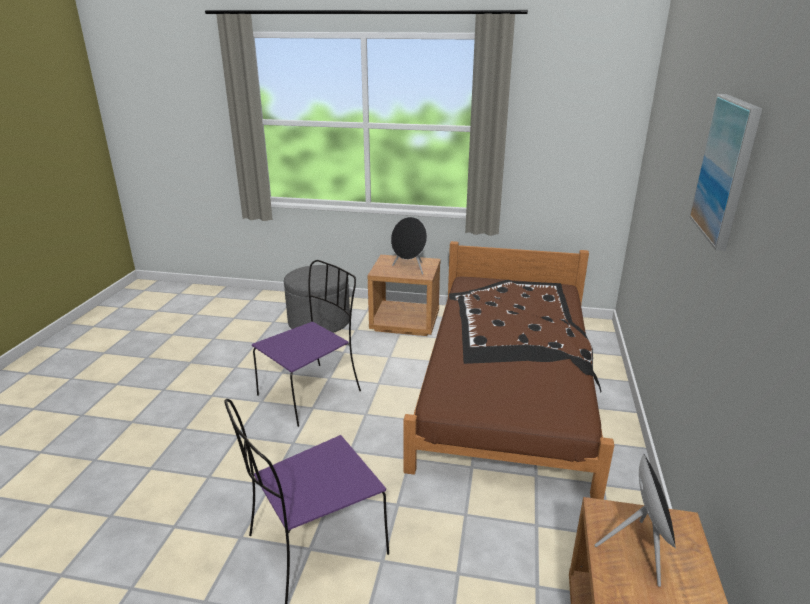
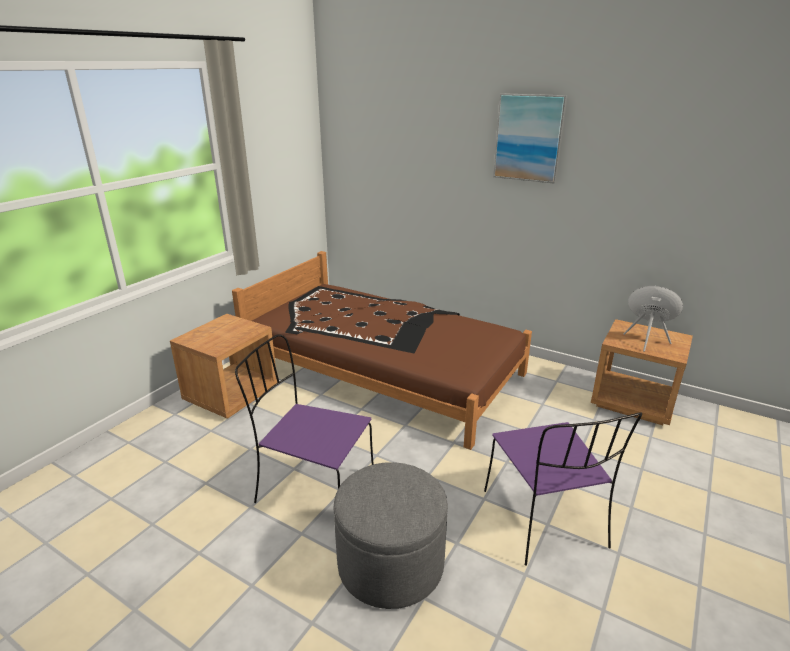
camera: 70 degrees left, 0 degrees up
purple chair [252,260,361,427] -> purple chair turned 45 degrees counterclockwise [235,334,374,503]
grey ottoman [284,265,350,333] -> grey ottoman moved to [333,462,448,609]
black speaker [391,217,427,275] -> none

